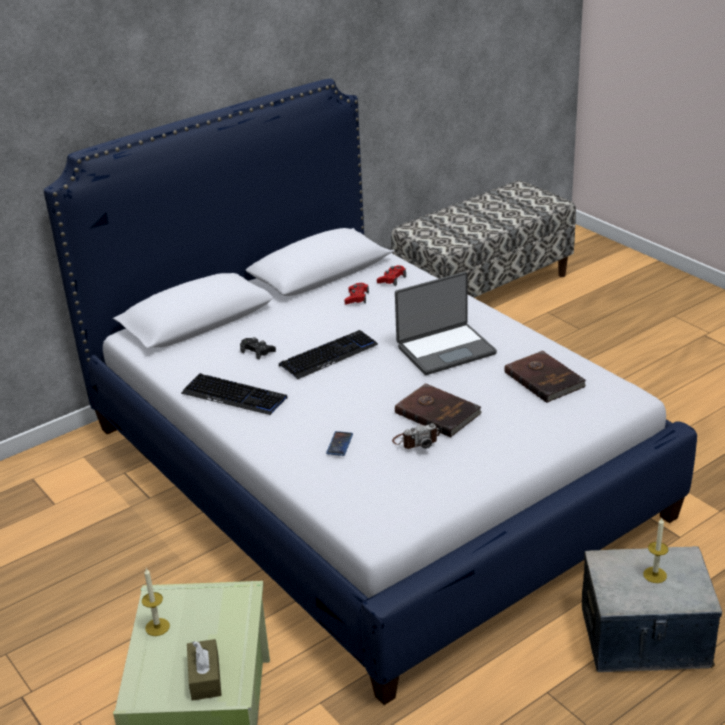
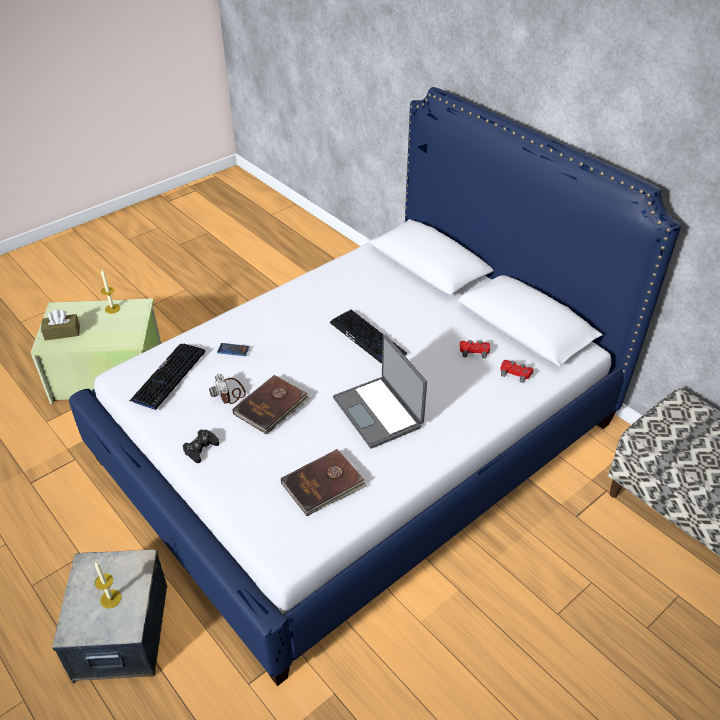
camera: 85 degrees right, 10 degrees up
keyboard [181,373,288,415] -> keyboard moved to [130,343,206,410]
black game controller [240,337,276,360] -> black game controller moved to [183,429,219,463]

